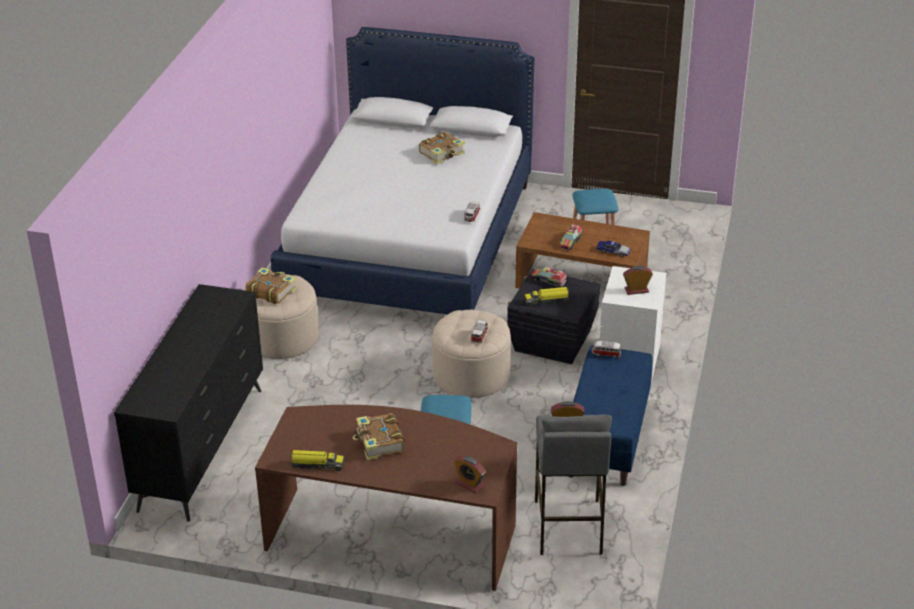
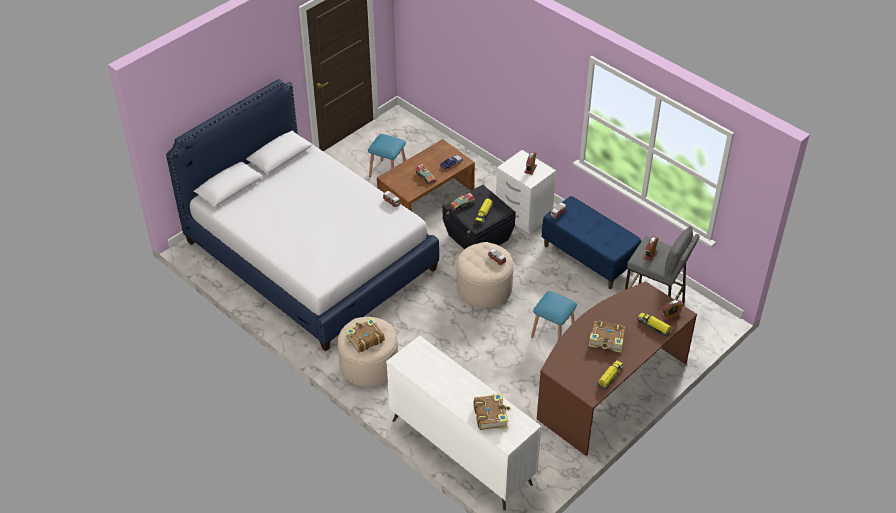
camera: 60 degrees left, 10 degrees up
black dresser [114,284,263,522] -> white dresser [386,335,541,511]
book [419,132,465,165] -> book moved to [473,393,511,430]
none -> toy truck [637,312,672,336]

